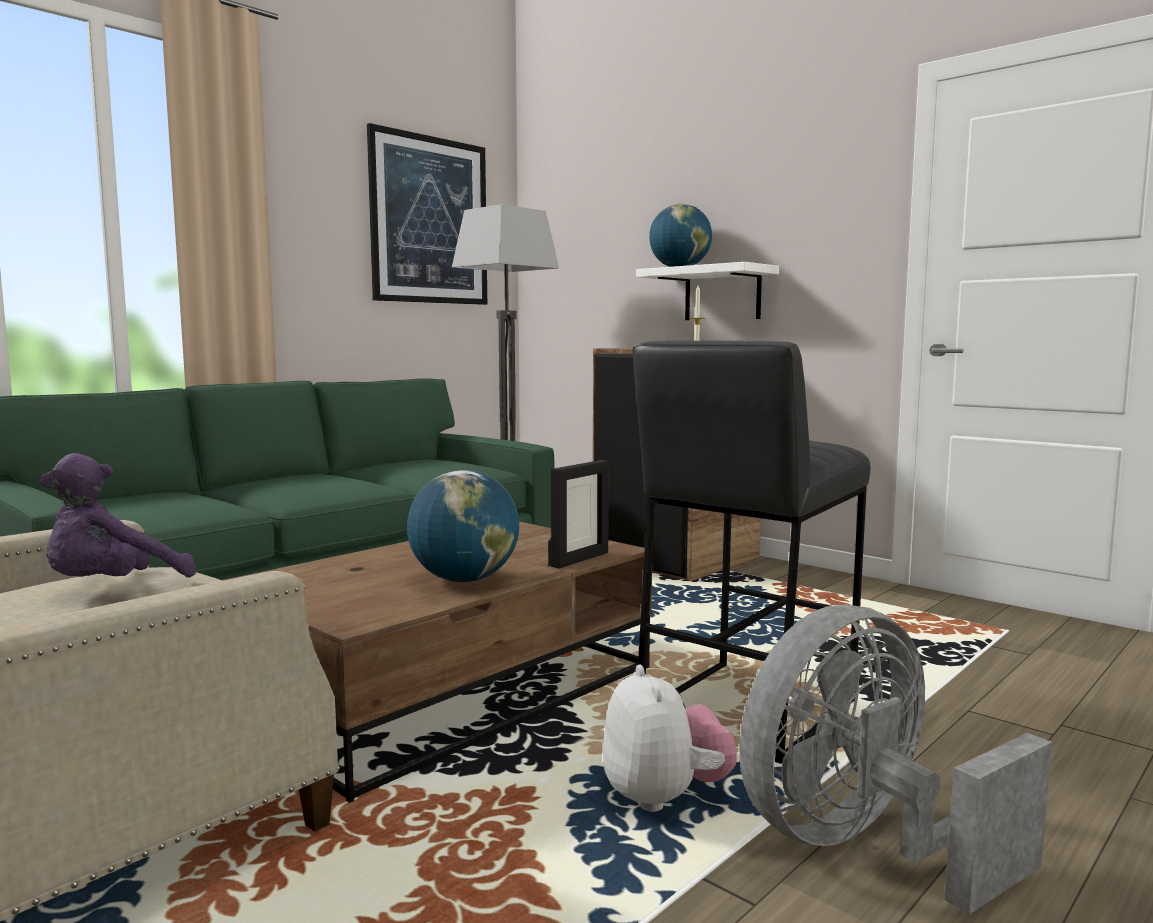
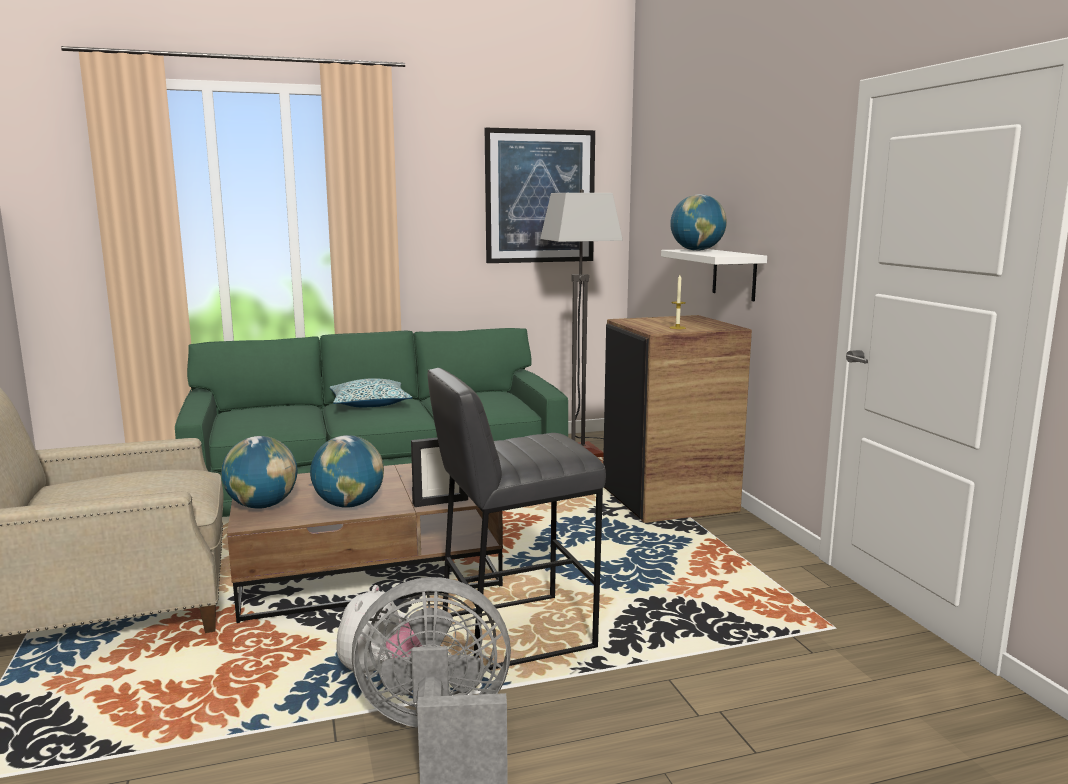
camera: 30 degrees right, 5 degrees up
purple plush toy [39,453,196,578] -> none
none -> globe [221,436,297,509]
none -> pillow [329,378,413,407]

